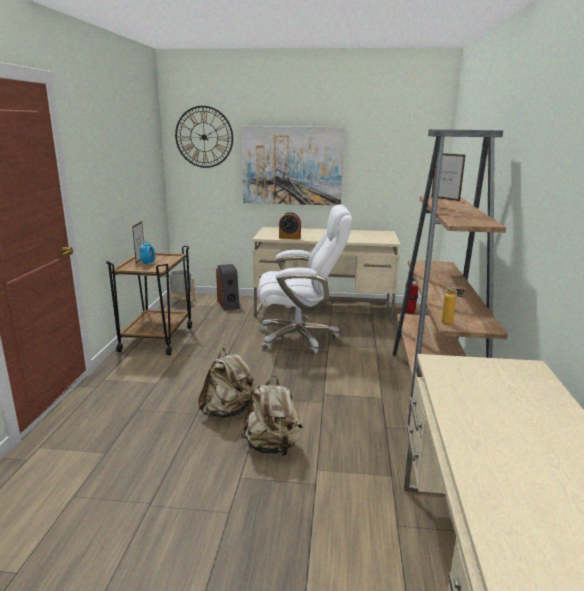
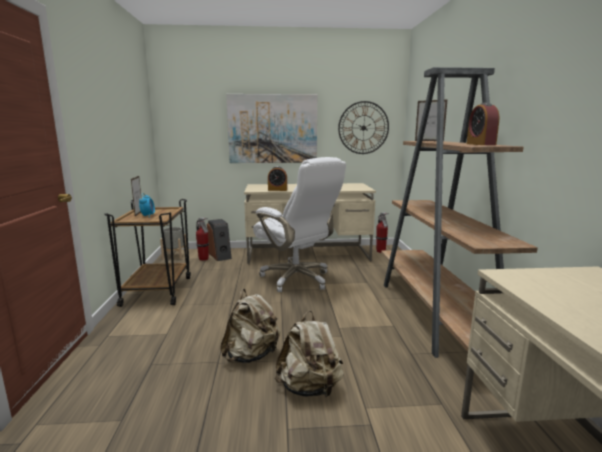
camera: 10 degrees left, 5 degrees down
wall clock [175,106,233,168] -> wall clock moved to [338,101,389,154]
white office chair [258,205,352,355] -> white office chair turned 60 degrees clockwise [253,157,346,292]
bottle [442,283,465,324] -> none
none -> fire extinguisher [196,218,209,261]
none -> alarm clock [467,103,499,145]

